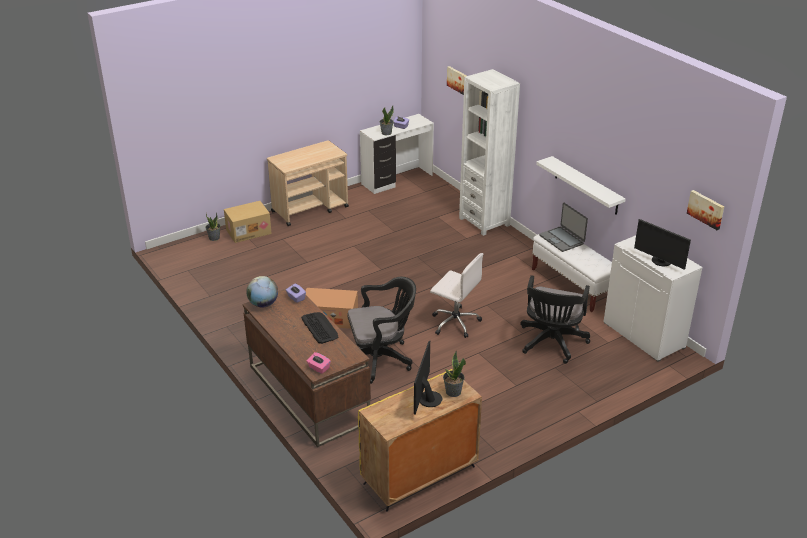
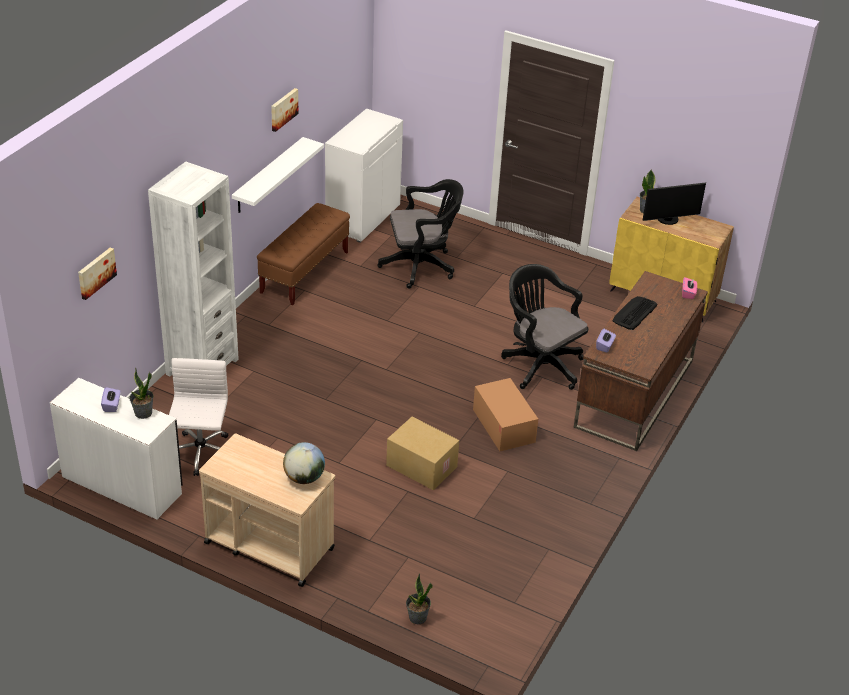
camera: 120 degrees left, 5 degrees up
cardboard box [224,201,272,243] -> cardboard box moved to [386,417,459,490]
globe [246,276,278,308] -> globe moved to [283,442,325,484]
white office chair [430,253,483,338] -> white office chair moved to [169,358,228,476]
white bench [532,234,612,312] -> brown bench [257,203,350,305]
laptop [539,202,588,252] -> none
monitor [634,219,691,269] -> none
picture [687,190,724,230] -> picture moved to [271,88,299,132]

